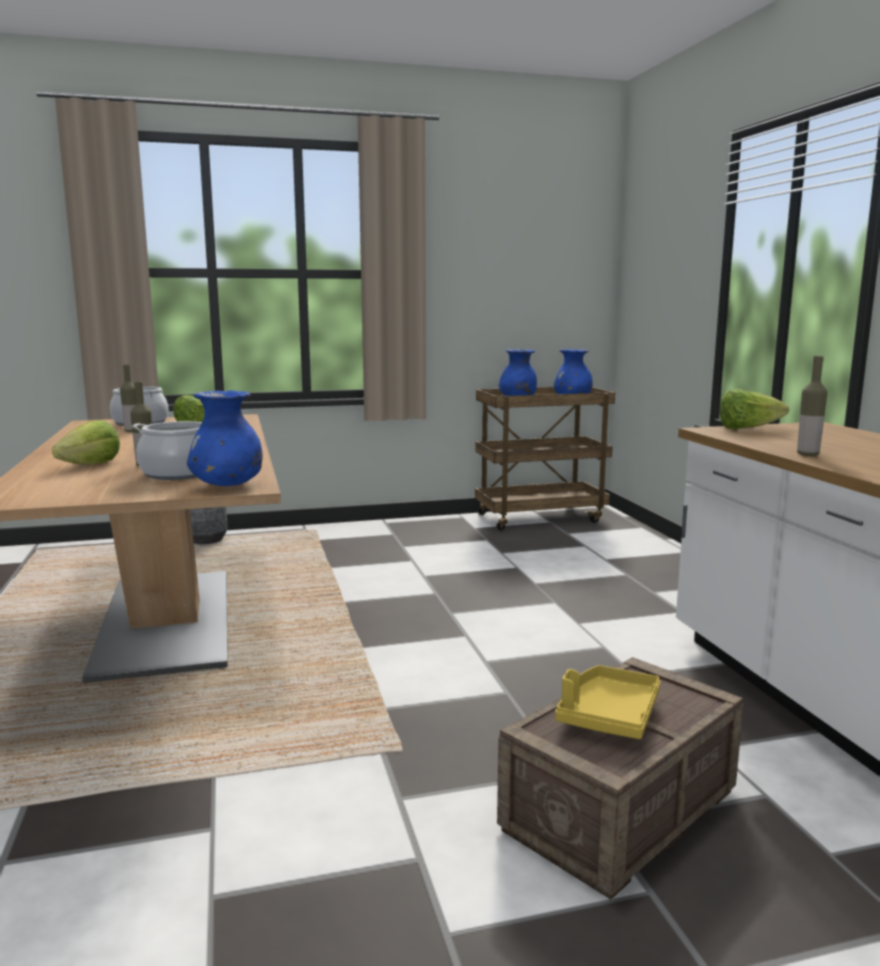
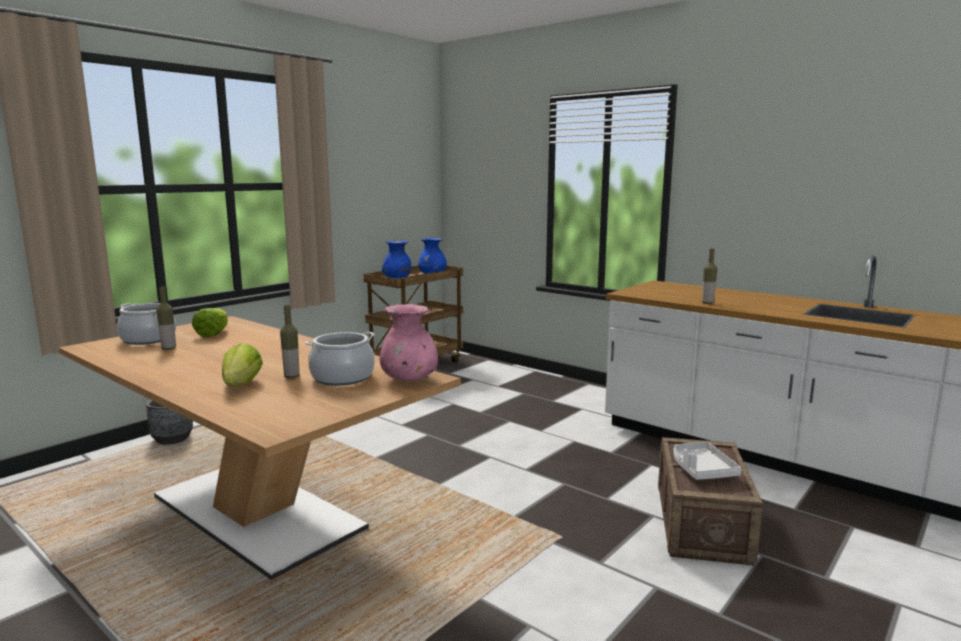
camera: 35 degrees left, 0 degrees up
blue vase [187,390,263,486] -> pink vase [380,304,438,381]
yellow tray [555,665,661,739] -> white tray [674,442,742,480]
lettuce [720,389,789,429] -> none

